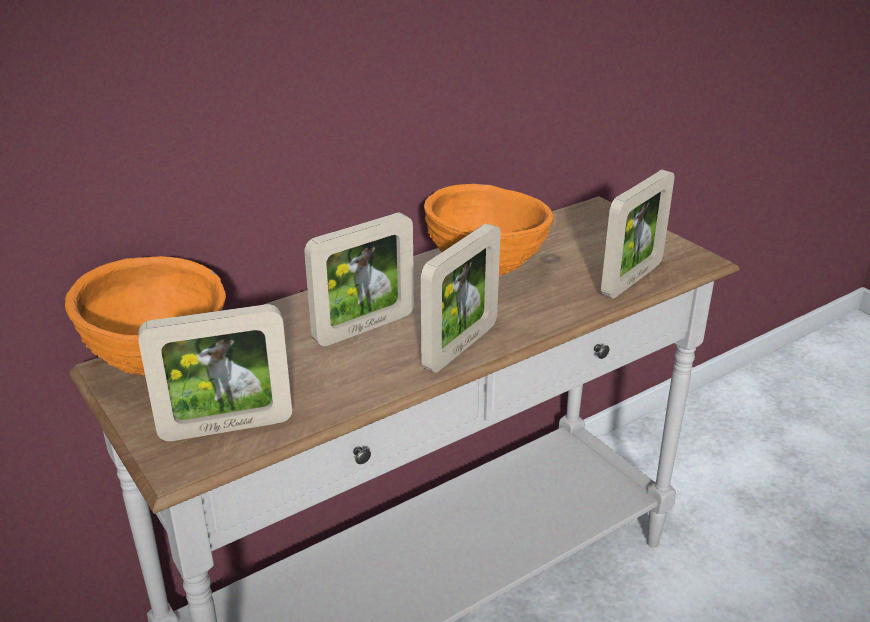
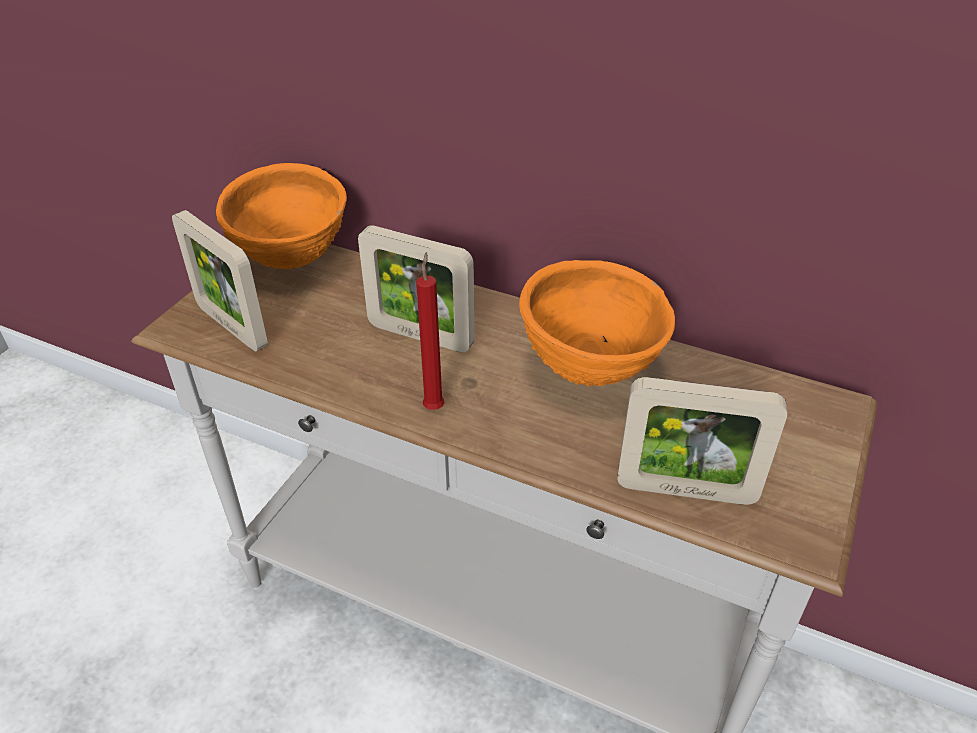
camera: 60 degrees right, 10 degrees up
picture frame [421,224,501,373] -> red candle [416,252,444,410]

